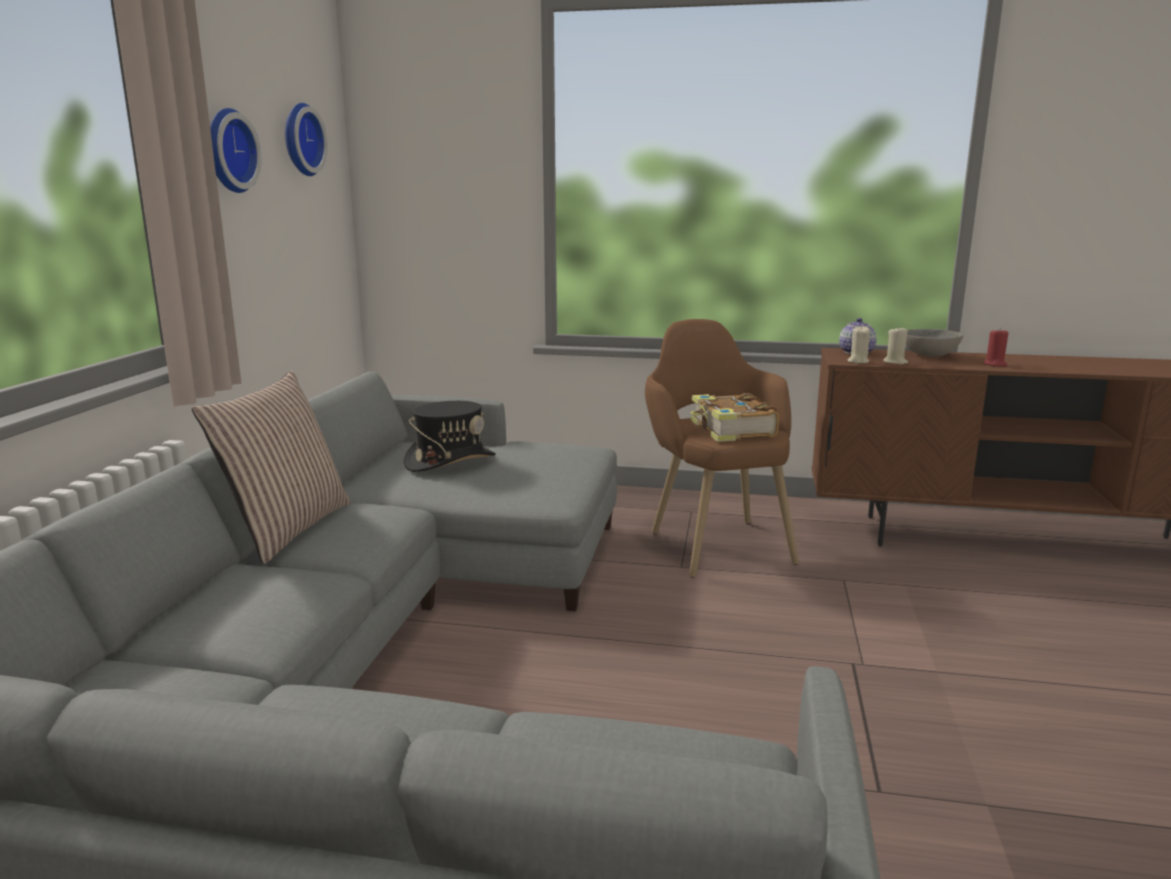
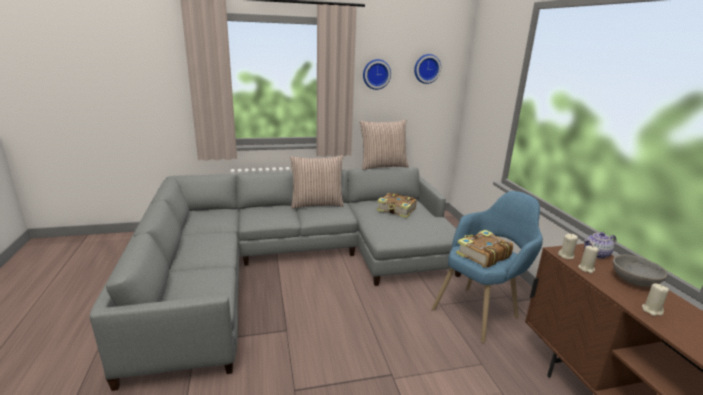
camera: 65 degrees right, 5 degrees up
black hat [403,401,496,472] -> book [377,193,417,218]
brown armchair [645,319,799,578] -> blue armchair [432,191,543,343]
red candle [984,328,1009,367] -> beige candle [642,283,669,316]
none -> pillow [360,120,409,170]

